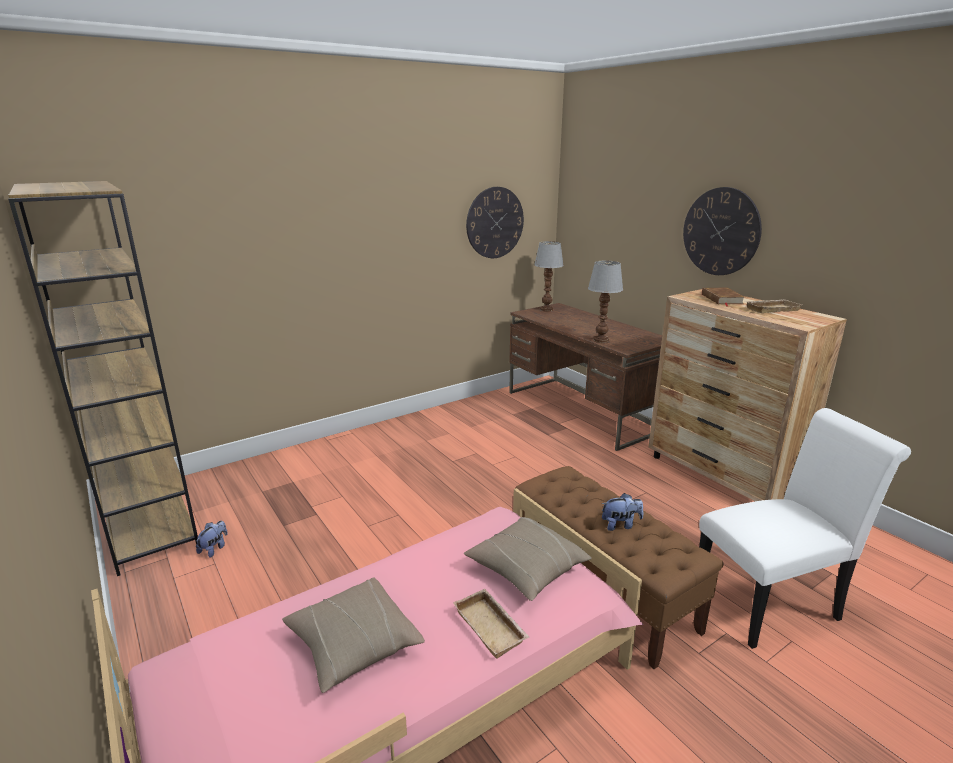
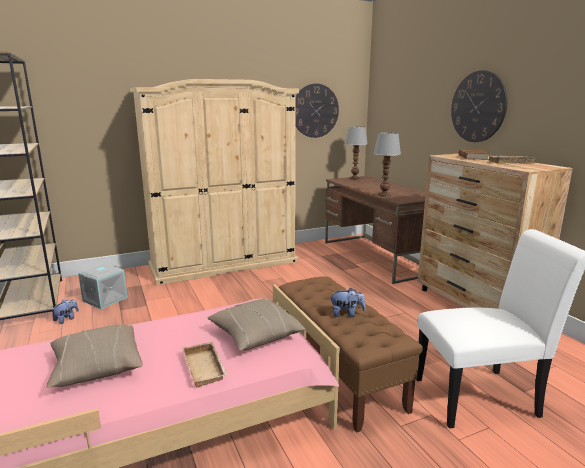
camera: 10 degrees right, 5 degrees down
none -> grey storage box [78,264,128,309]
none -> beige wardrobe [130,79,299,285]

